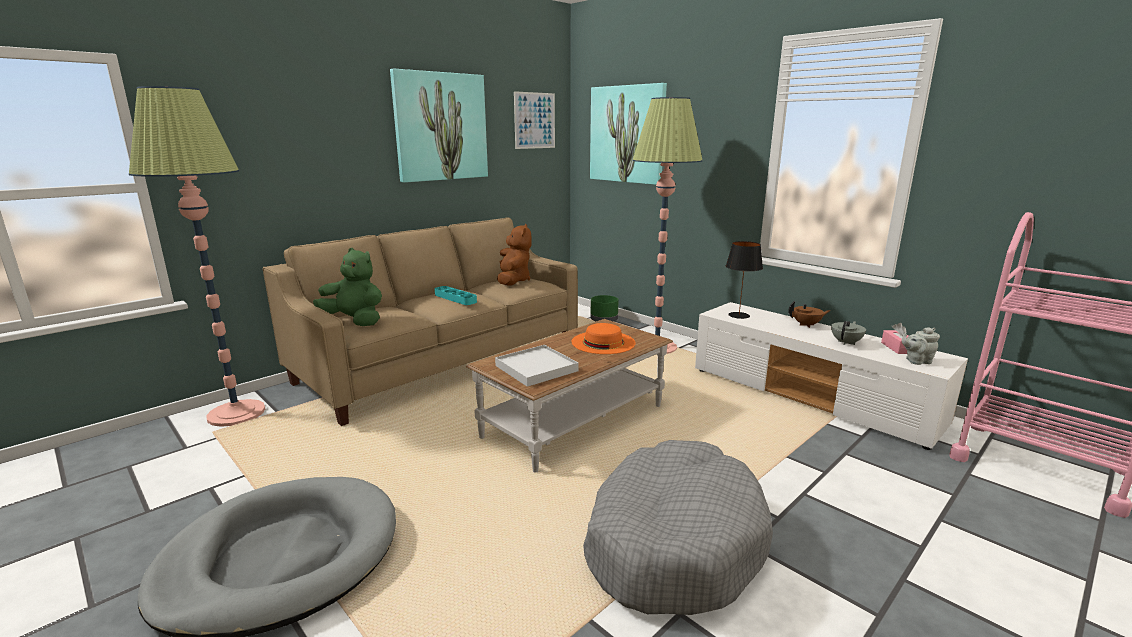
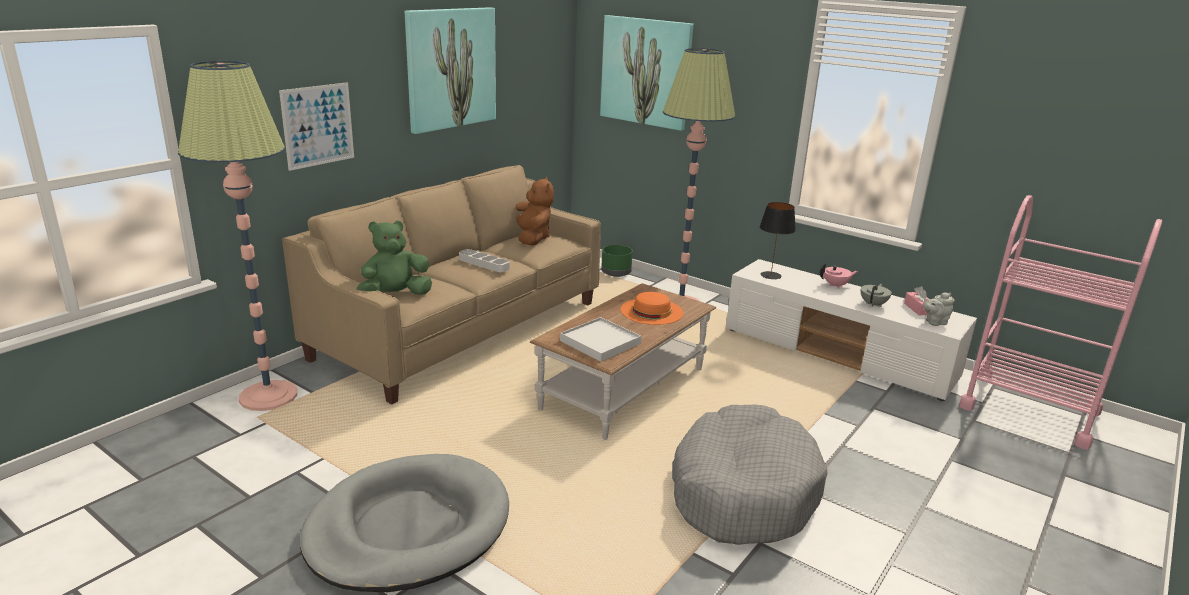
camera: 10 degrees left, 5 degrees up
green plush toy [313,248,382,326] -> green plush toy turned 45 degrees counterclockwise [356,220,432,294]
turquoise tray [435,286,477,305] -> grey tray [459,249,510,272]
picture [514,91,555,149] -> picture moved to [279,82,354,171]
brown teapot [788,301,831,328] -> pink teapot [820,263,858,288]

